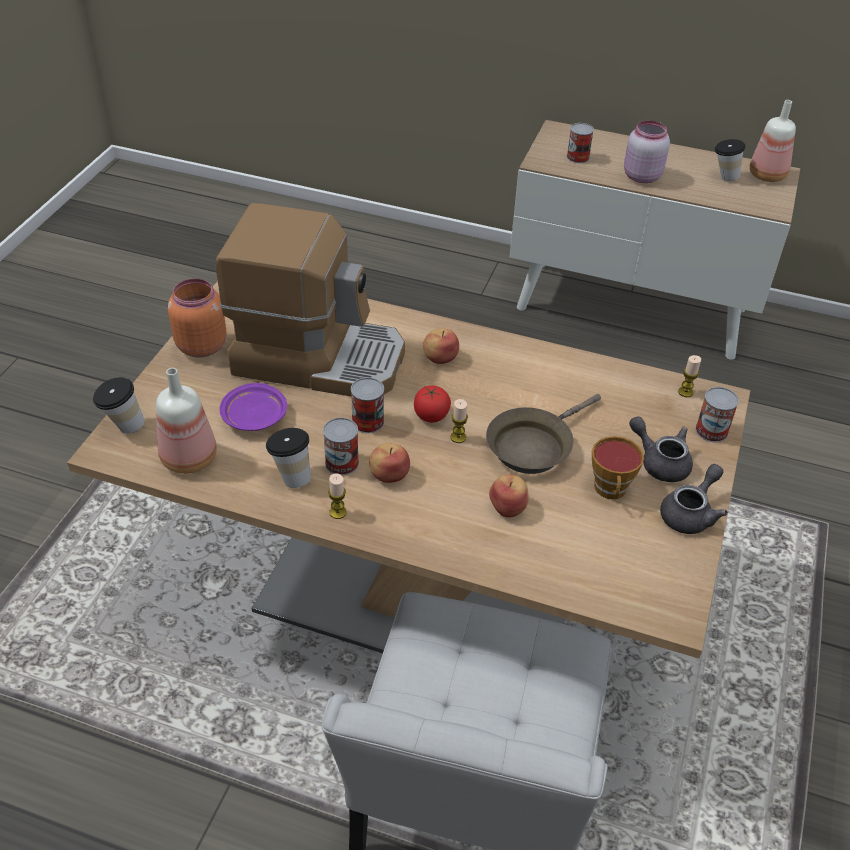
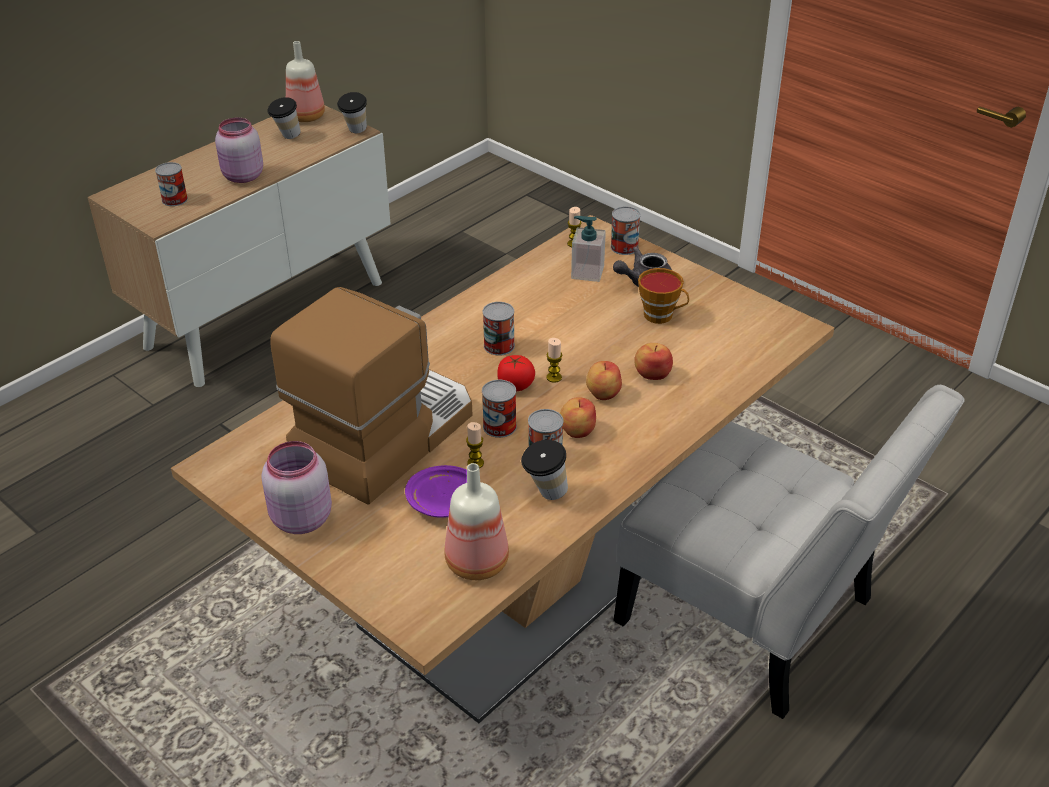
camera: 65 degrees left, 5 degrees down
cup [93,377,144,434] -> cup moved to [337,92,367,133]
orange jar [168,279,226,358] -> pink jar [261,441,332,534]
candle [328,473,346,519] -> candle moved to [466,422,484,468]
apple [423,328,459,364] -> apple moved to [586,361,622,400]
brown frying pan [486,394,601,474] -> none
grey teapot [660,464,728,534] -> none
none -> can [483,302,515,356]
none -> soap dispenser [571,216,606,282]

